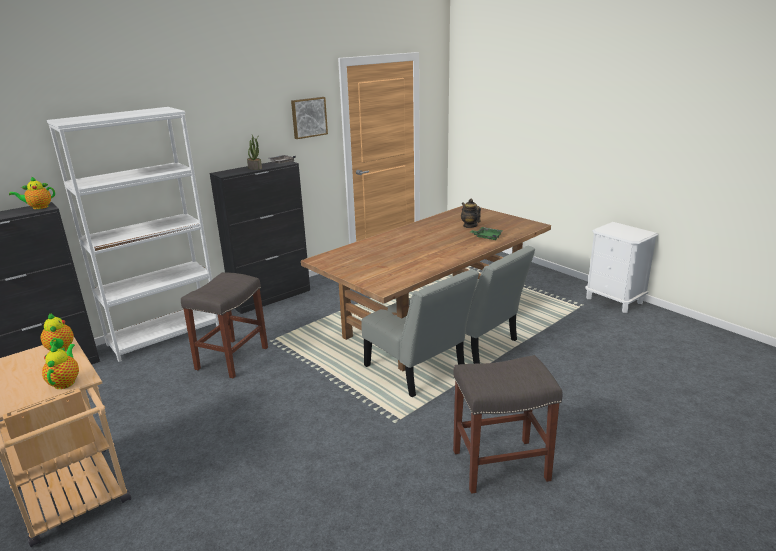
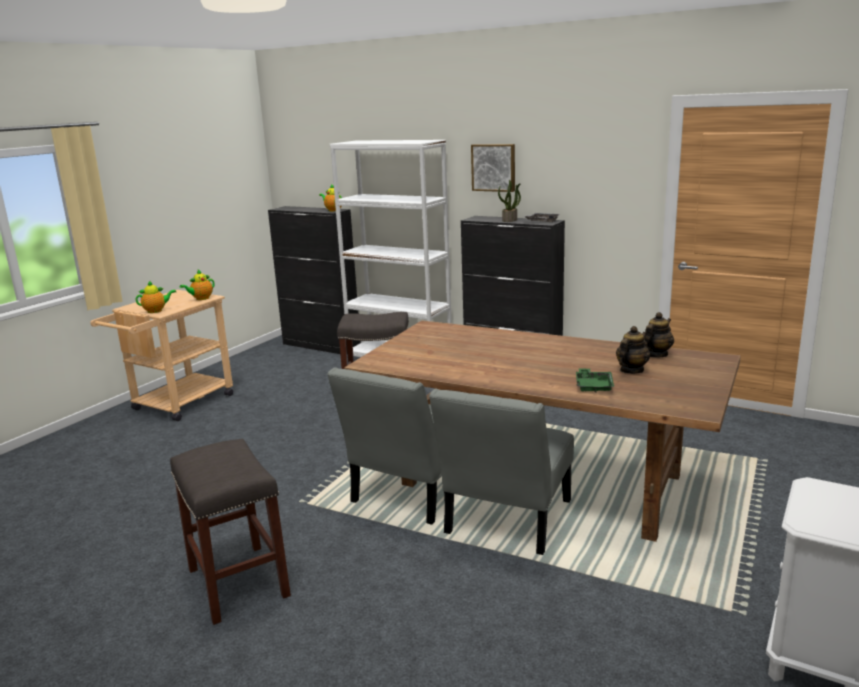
camera: 70 degrees right, 5 degrees down
picture [291,97,328,139] -> picture moved to [471,144,515,192]
none -> teapot [645,312,674,358]

